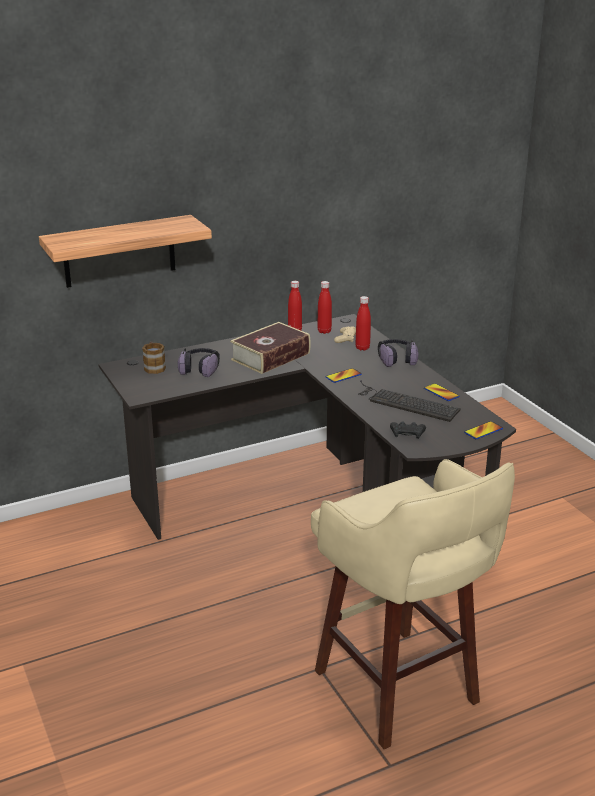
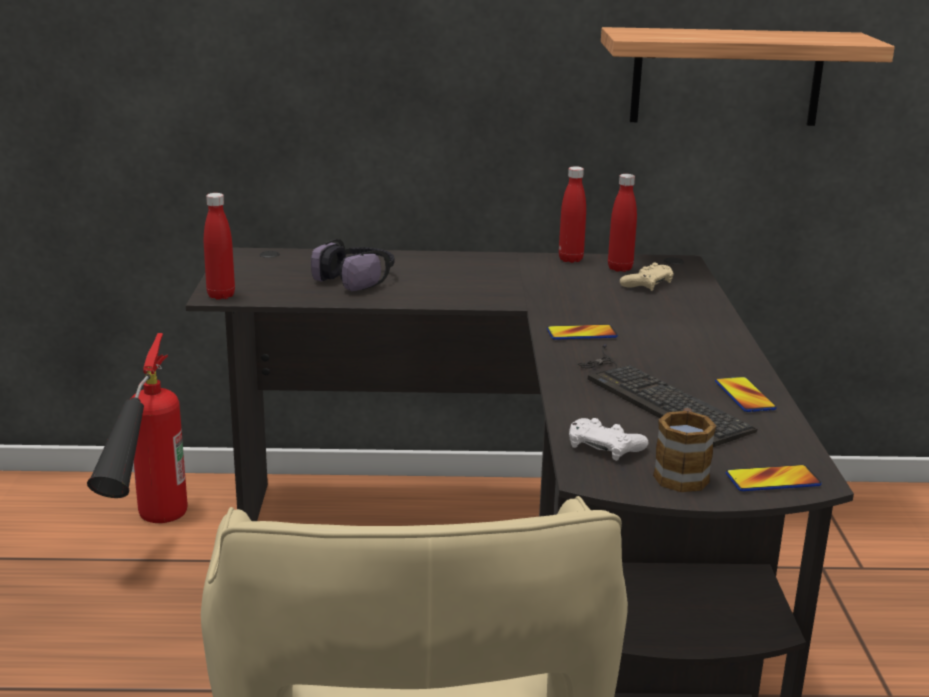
camera: 25 degrees right, 5 degrees down
shelf [39,215,212,288] -> shelf moved to [601,27,895,126]
mug [142,342,166,374] -> mug moved to [653,408,716,492]
book [230,322,311,374] -> none
red bottle [356,296,371,351] -> red bottle moved to [204,193,235,300]
headphones [378,339,419,367] -> none
black game controller [390,421,426,439] -> white game controller [569,418,649,461]
none -> fire extinguisher [87,333,187,523]

